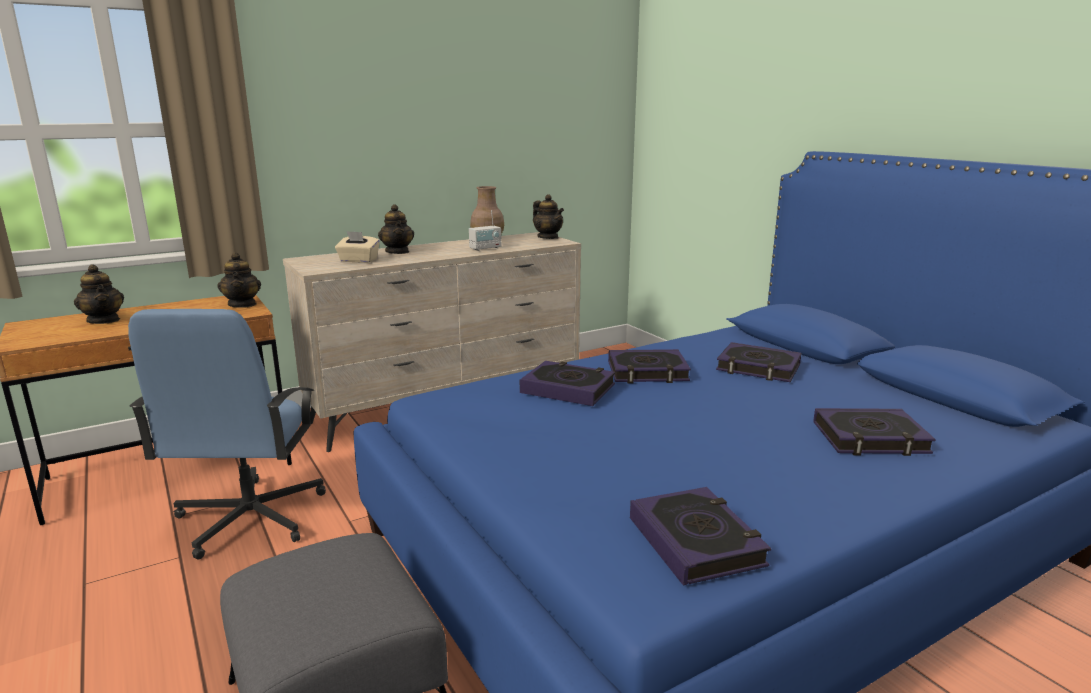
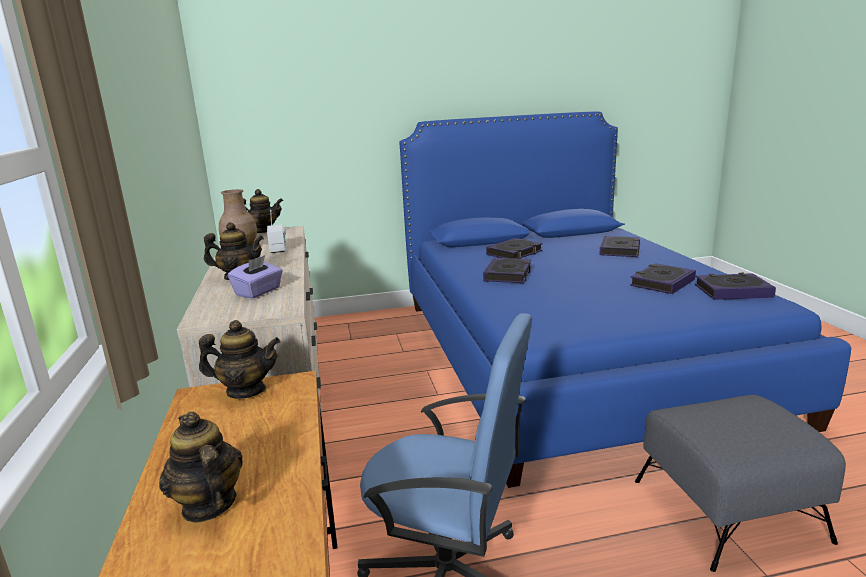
camera: 70 degrees left, 0 degrees up
teapot [74,264,124,324] -> teapot turned 105 degrees counterclockwise [159,412,243,522]
beige tissue box [335,231,380,263] -> purple tissue box [228,255,283,299]
book [520,361,615,406] -> book moved to [630,263,696,294]

